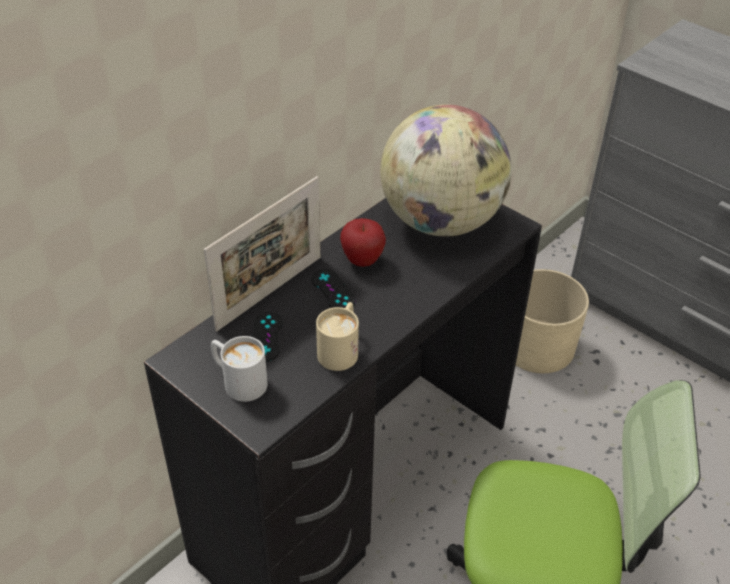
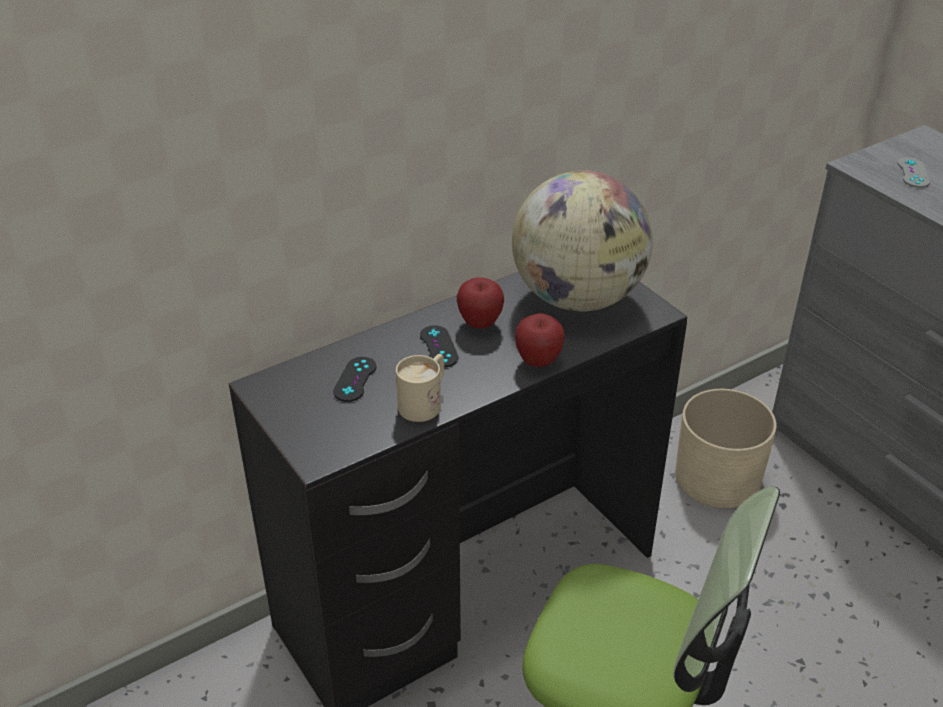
camera: 15 degrees right, 5 degrees down
picture frame [204,176,320,331] -> none
white mug [211,336,268,402] -> none
none -> apple [515,313,565,367]
none -> grey game controller [898,157,930,188]

